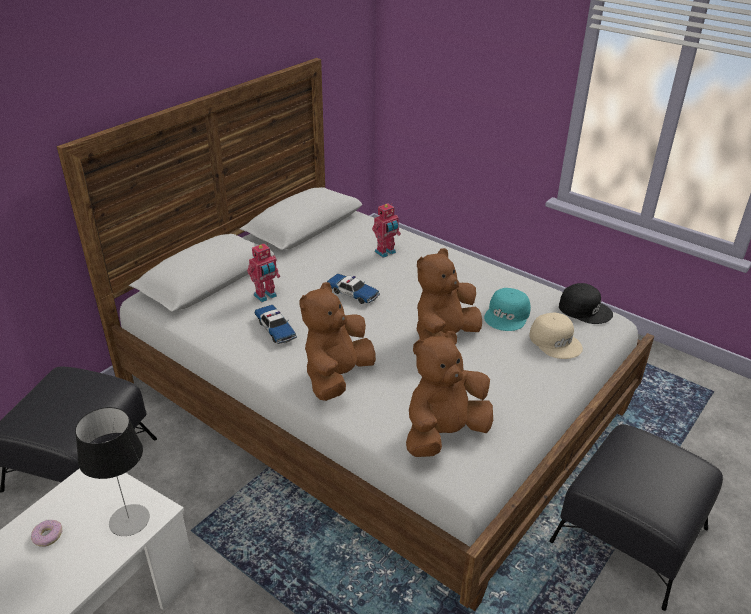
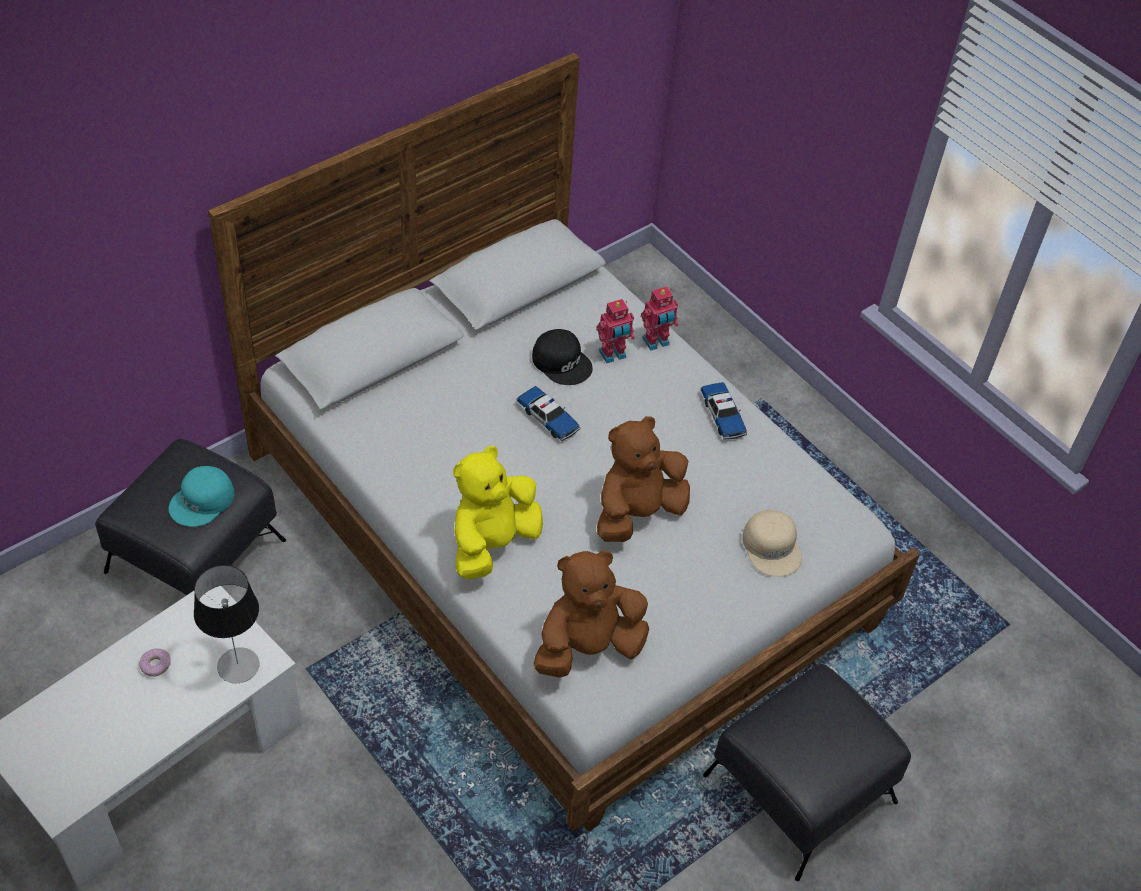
camera: 10 degrees right, 15 degrees up
toy robot [247,243,280,302] -> toy robot moved to [641,286,678,351]
toy car [254,305,297,344] -> toy car moved to [700,382,747,440]
brown plush toy [299,282,376,401] -> yellow plush toy [453,446,543,580]
turquoise cap [484,288,531,331] -> turquoise cap moved to [168,466,235,527]
black cap [559,283,613,324] -> black cap moved to [532,329,593,385]

